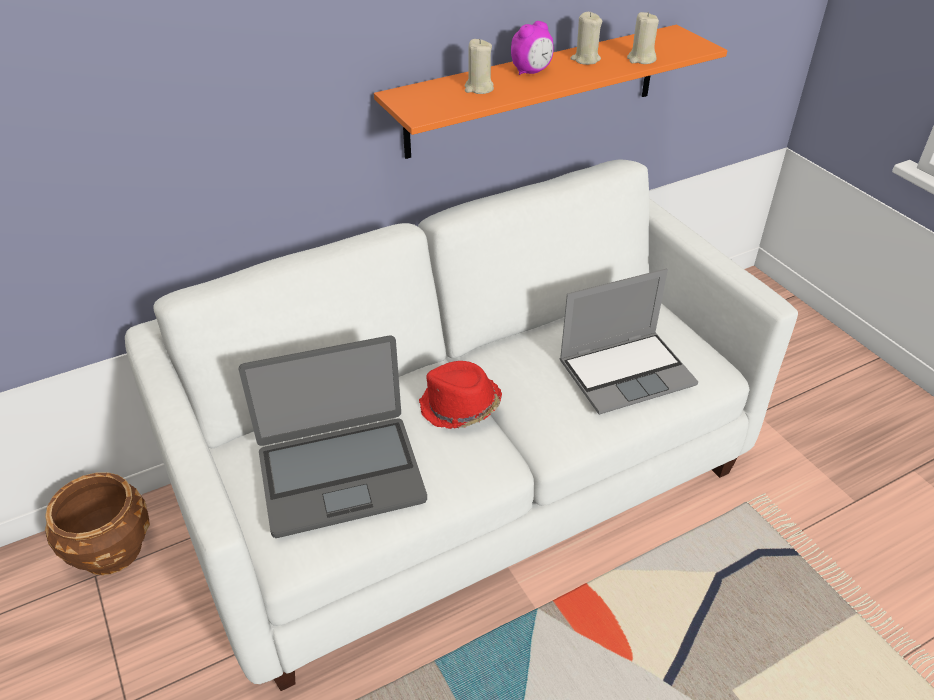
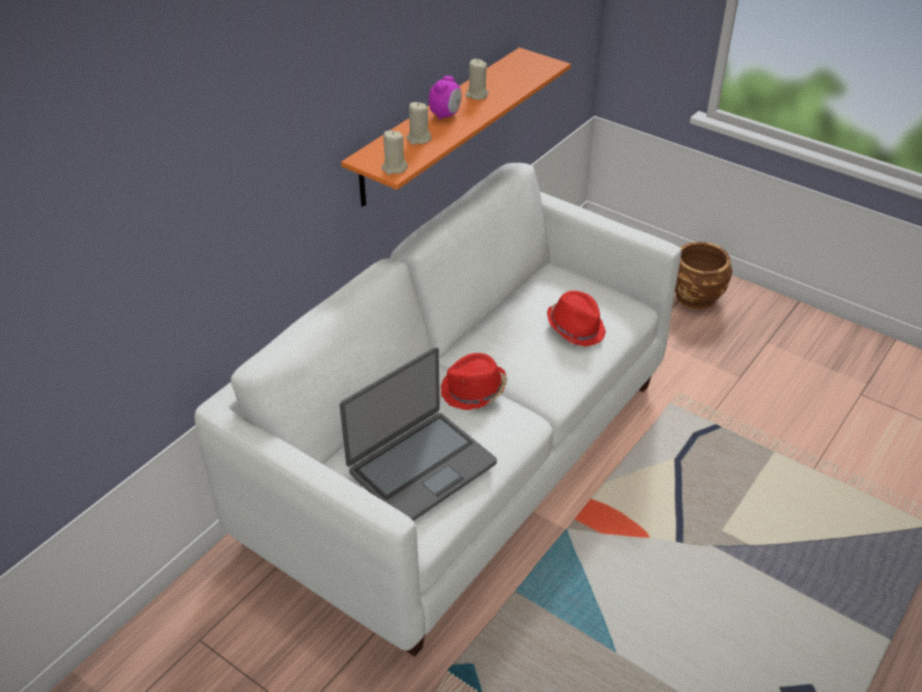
camera: 25 degrees left, 0 degrees up
brown planter [45,472,150,575] -> brown planter moved to [675,242,732,309]
laptop [560,269,698,415] -> red hat [547,291,606,347]
beige candle [627,12,659,64] -> beige candle moved to [382,130,408,175]

